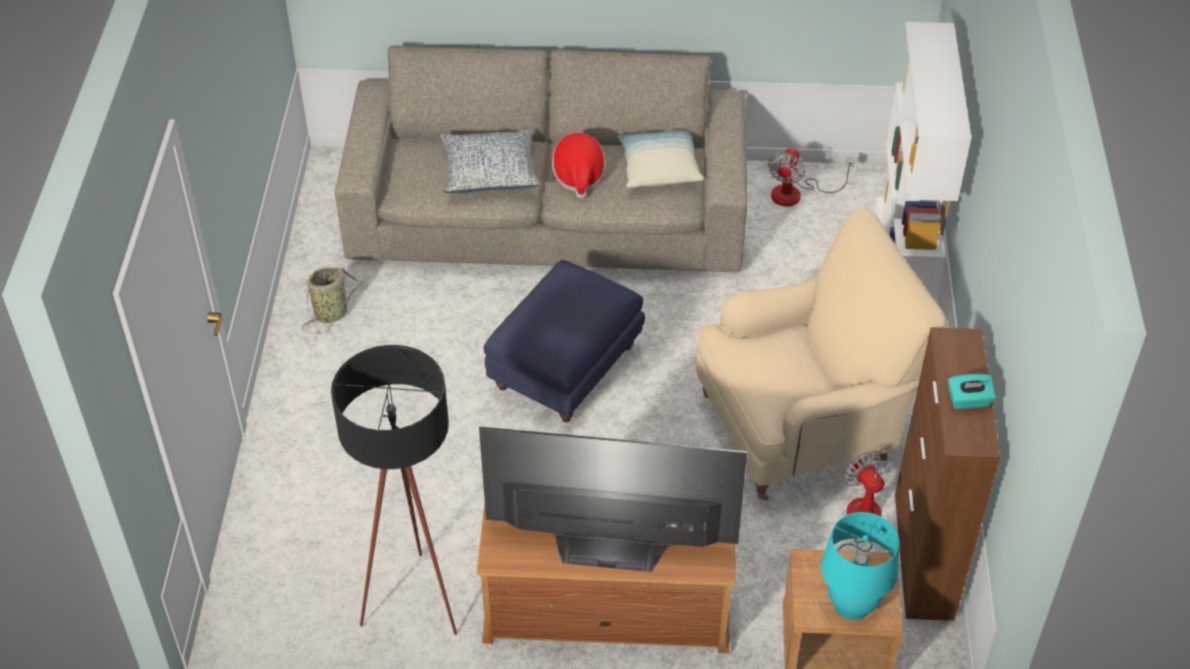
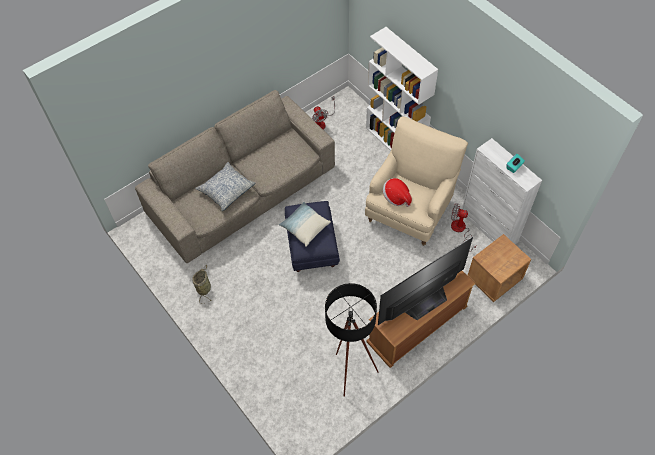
camera: 40 degrees left, 10 degrees up
hat [552,133,605,198] -> hat moved to [383,178,412,207]
pillow [618,129,704,188] -> pillow moved to [279,202,331,247]
turquoise table lamp [821,512,899,620] -> none
brown cabinet [895,327,1000,621] -> white cabinet [462,138,542,244]

